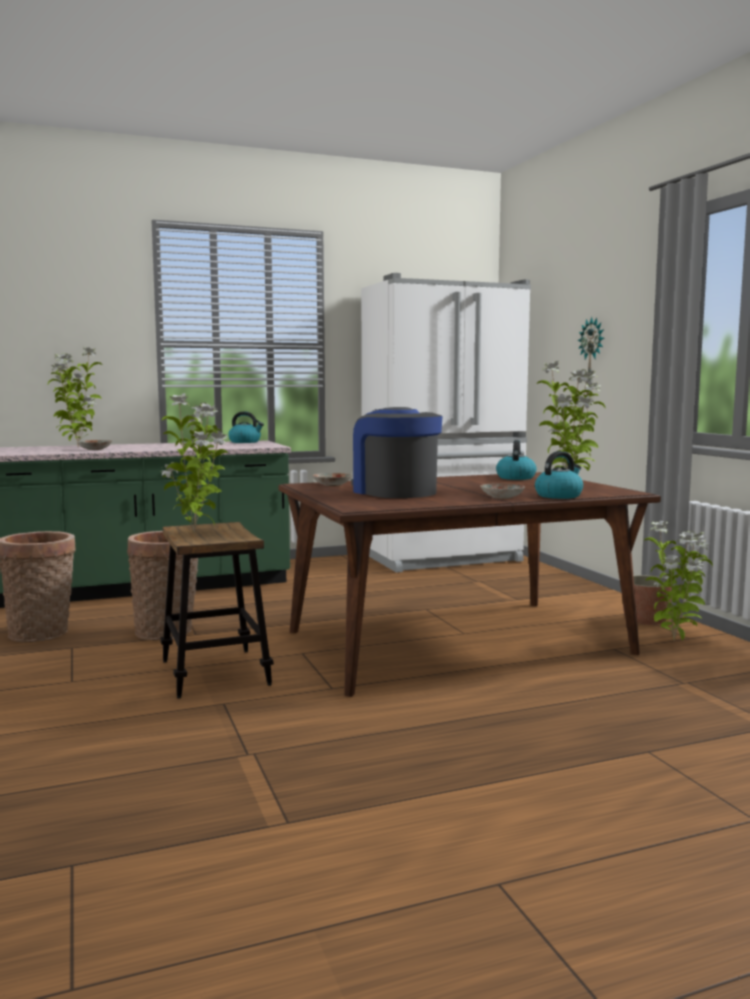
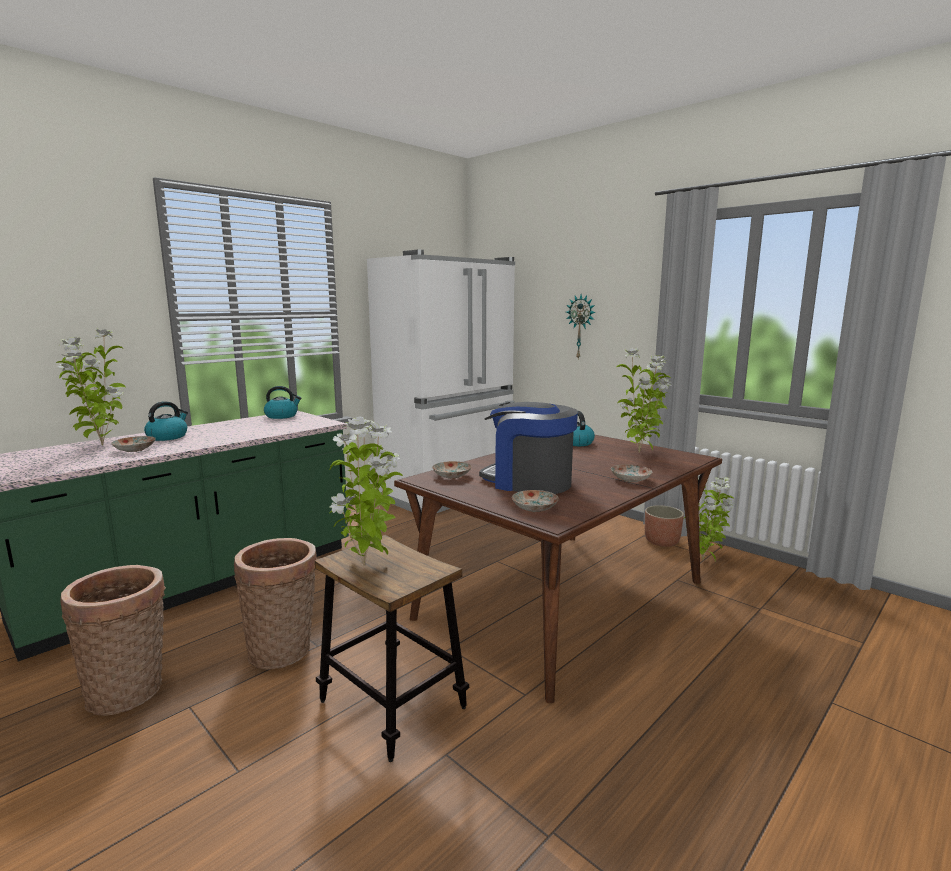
camera: 25 degrees left, 5 degrees up
kettle [535,451,583,499] -> kettle moved to [144,401,188,441]
none -> plate [512,490,559,512]

